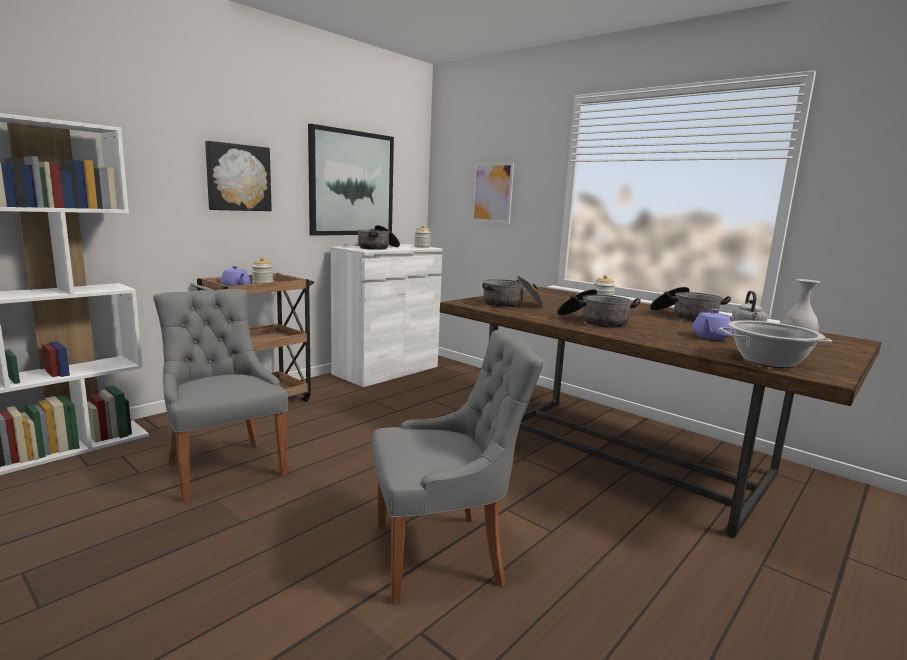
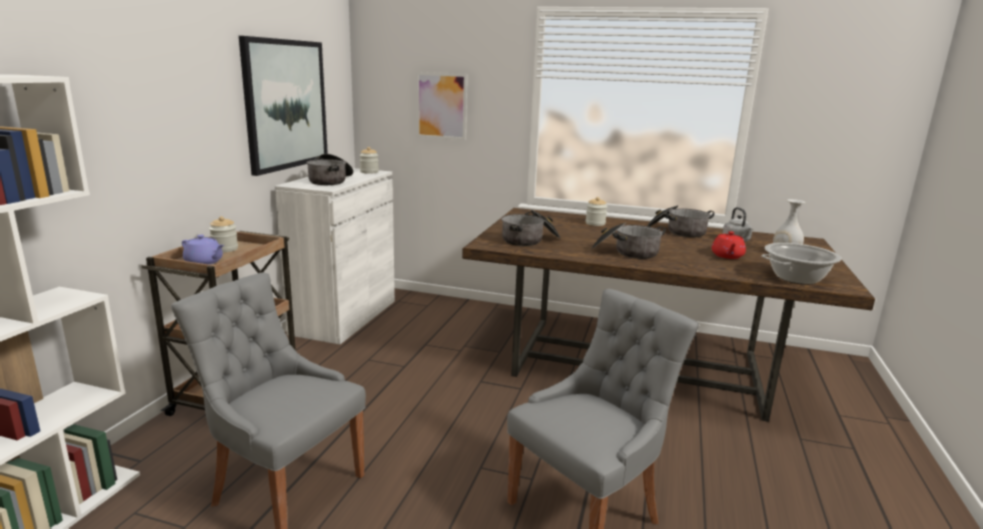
camera: 25 degrees left, 5 degrees up
picture [205,141,272,211] -> none
purple teapot [692,309,733,340] -> red teapot [712,231,746,259]

